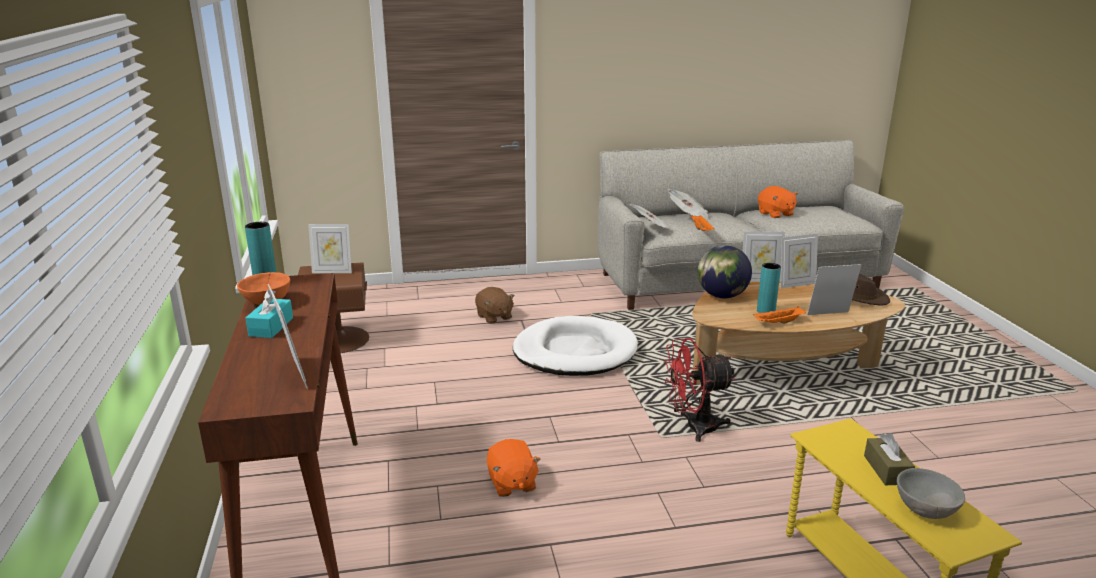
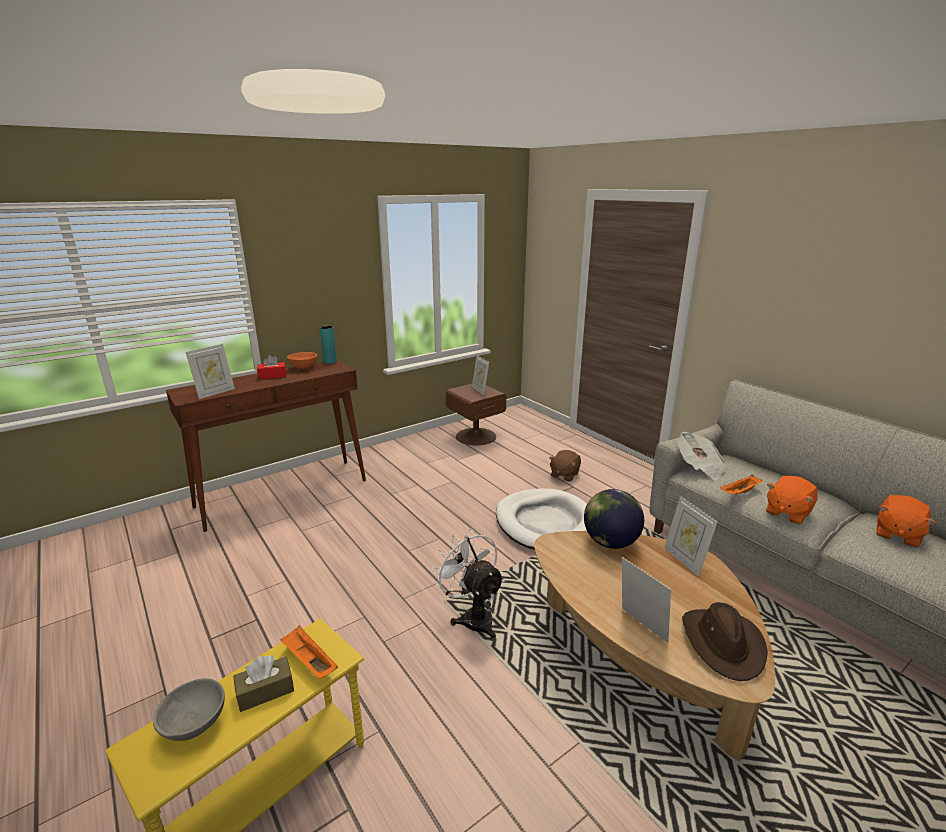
camera: 65 degrees right, 0 degrees up
turquoise tissue box [245,290,293,338] -> red tissue box [257,355,286,380]
orange plush toy [487,439,541,497] -> orange plush toy moved to [766,476,818,524]
red fan [664,338,736,442] -> white fan [432,529,505,639]
newspaper [668,189,709,221] -> none
orange tray [753,306,806,324] -> orange tray moved to [280,626,338,678]
turquoise vase [757,263,781,313] -> none
picture frame [781,233,818,288] -> none

